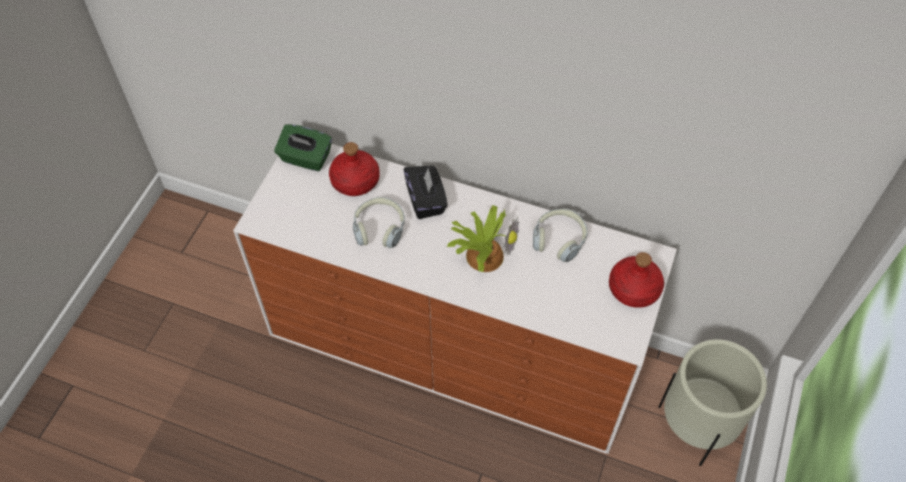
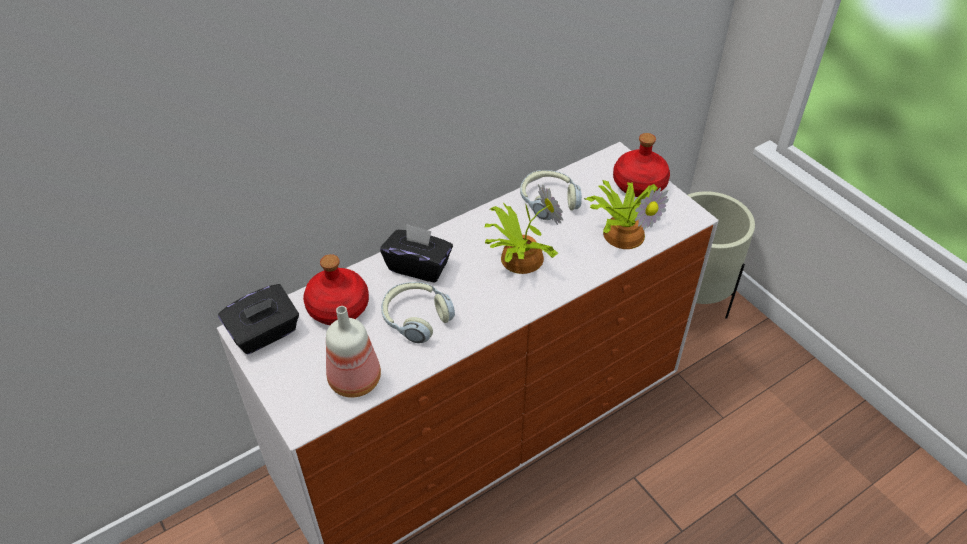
camera: 55 degrees left, 10 degrees down
green tissue box [274,124,332,171] -> black tissue box [218,284,299,354]
none -> bottle [326,306,381,398]
none -> potted plant [584,180,669,249]

